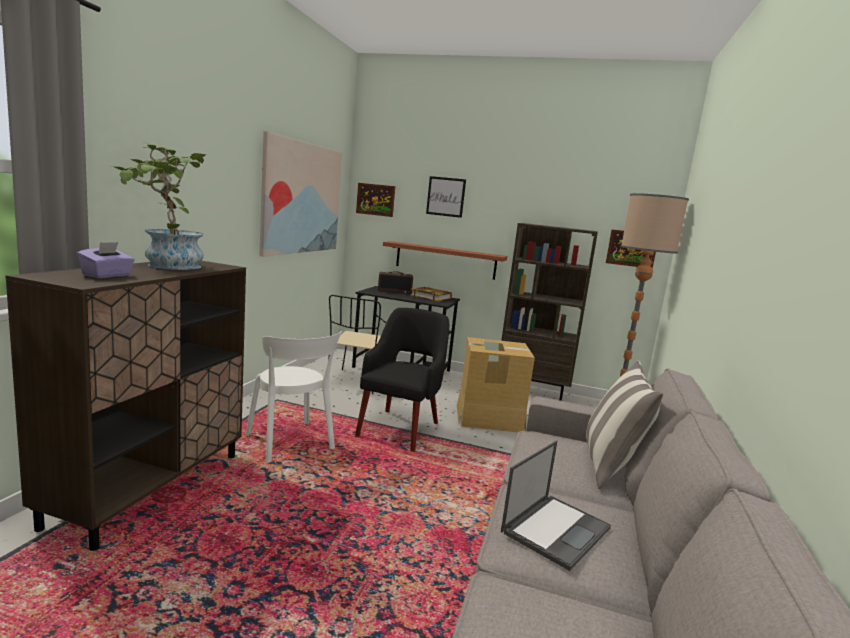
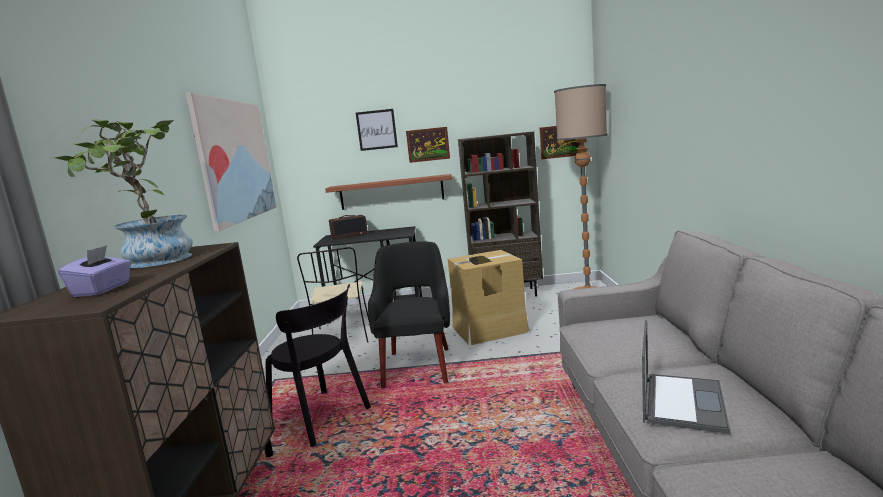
camera: 15 degrees left, 0 degrees up
white chair [245,331,342,463] -> black chair [265,284,371,447]
picture [356,183,395,217] -> picture moved to [406,127,450,163]
book [410,287,452,302] -> none
pillow [586,361,663,489] -> none

